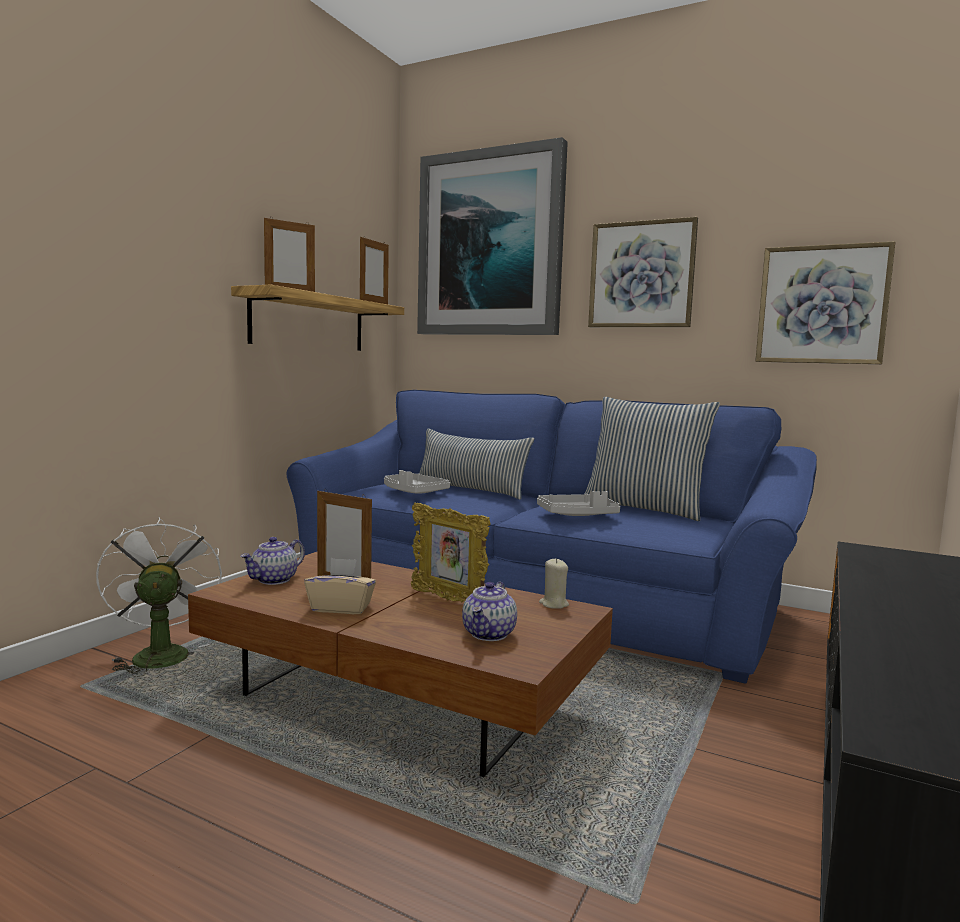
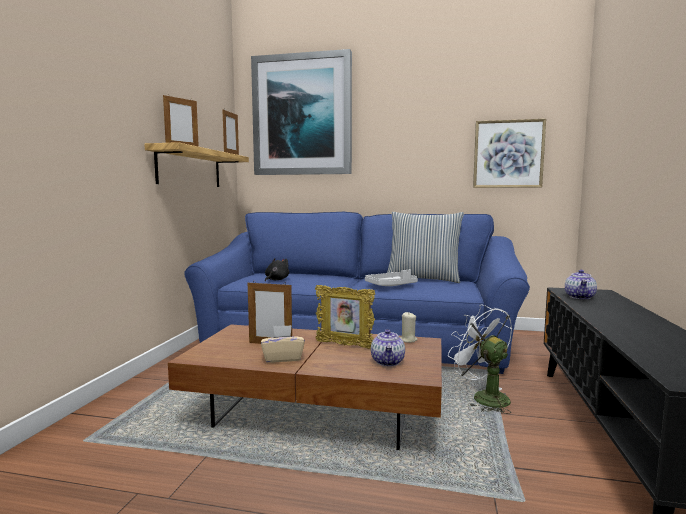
camera: 15 degrees left, 0 degrees up
white fan [96,517,222,677] -> white fan moved to [448,305,512,414]
teapot [240,537,305,585] -> teapot moved to [565,270,597,299]
grey tray [384,470,450,494] -> black plush toy [265,258,289,281]
pillow [419,428,534,500] -> none
picture [588,217,698,327] -> none

